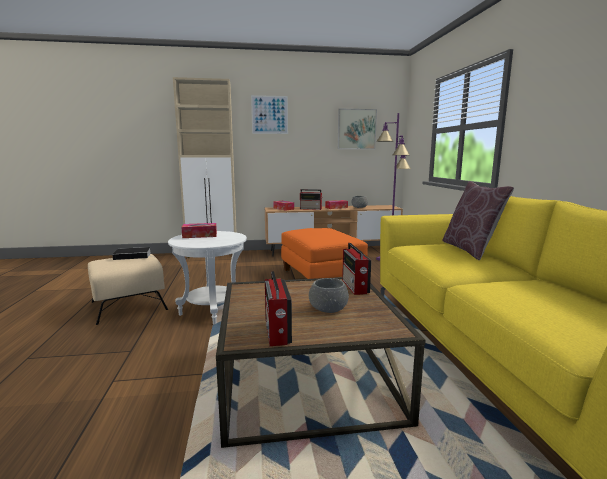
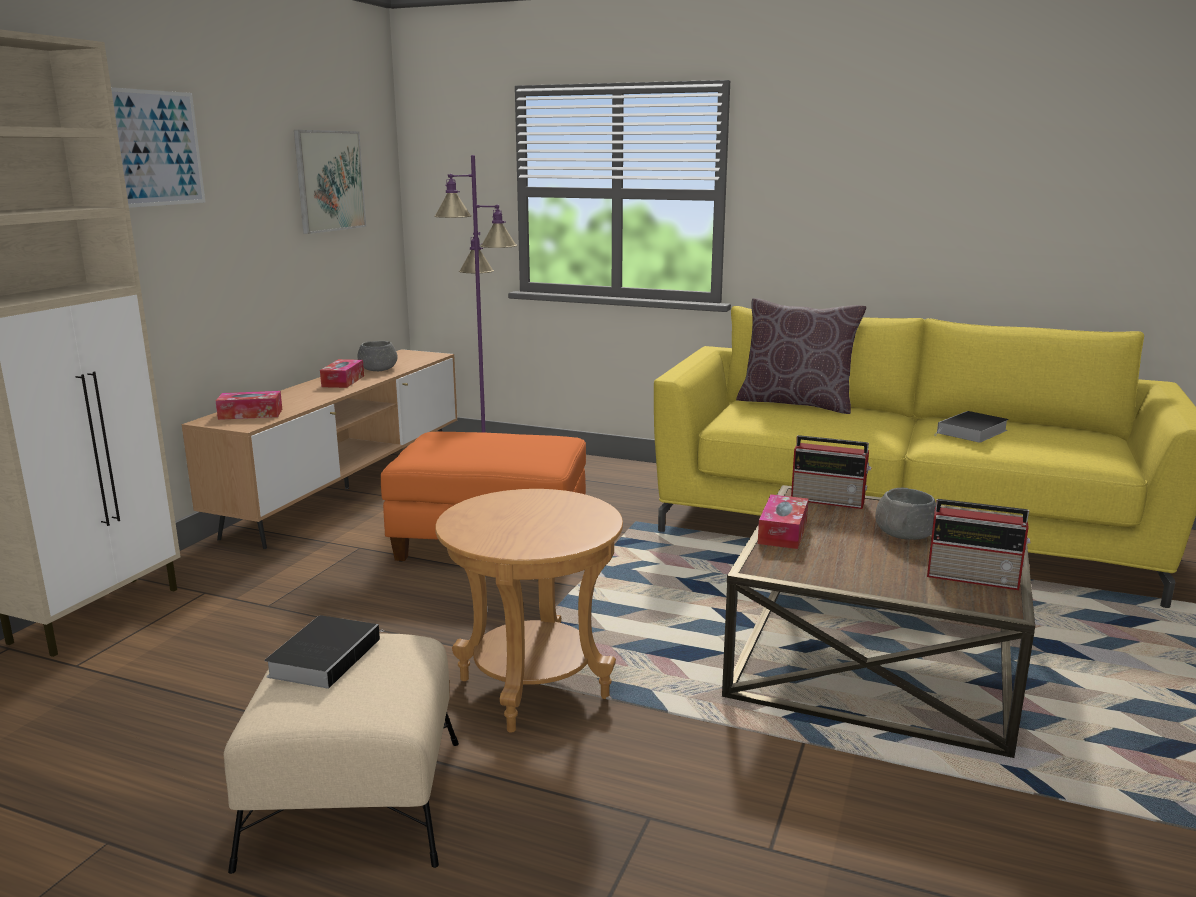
camera: 60 degrees left, 5 degrees up
white side table [168,231,247,324] -> brown side table [435,489,623,733]
tissue box [181,223,217,238] -> tissue box moved to [758,494,808,549]
radio [300,189,323,210] -> none
none -> book [934,411,1009,443]

